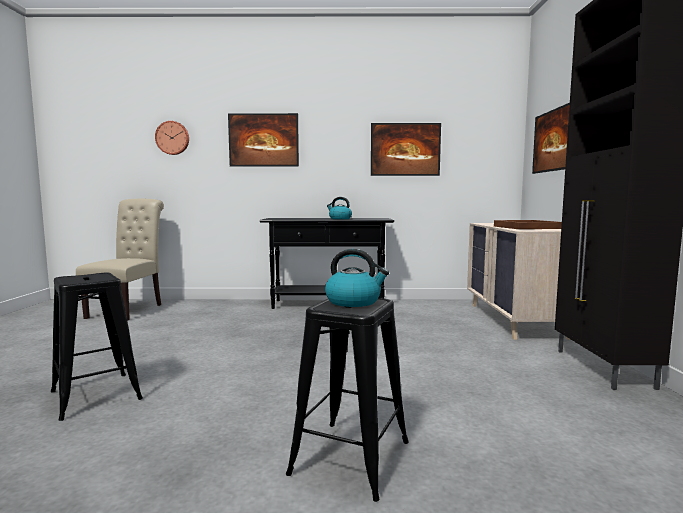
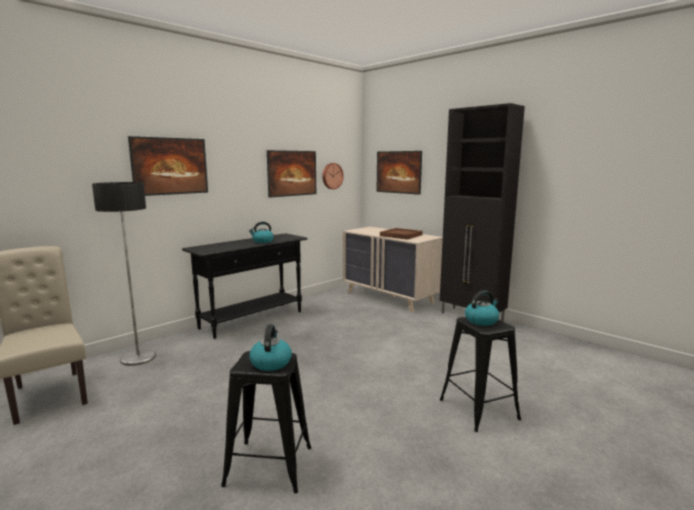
camera: 45 degrees left, 5 degrees up
wall clock [155,121,189,155] -> wall clock moved to [322,163,344,189]
none -> floor lamp [92,182,156,366]
none -> kettle [249,325,292,371]

